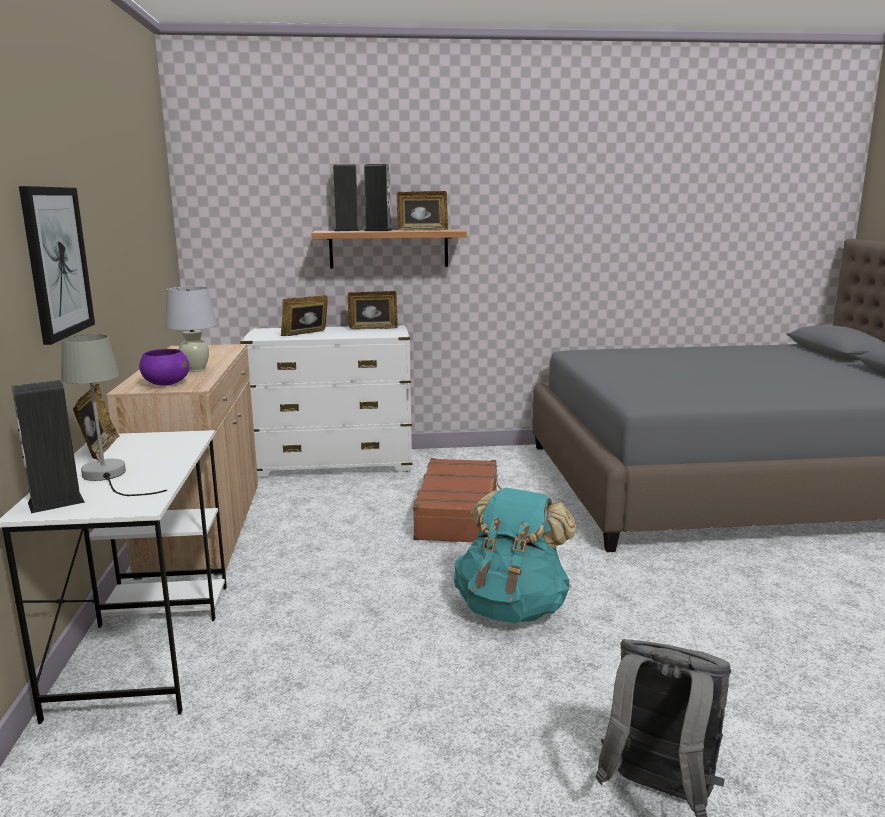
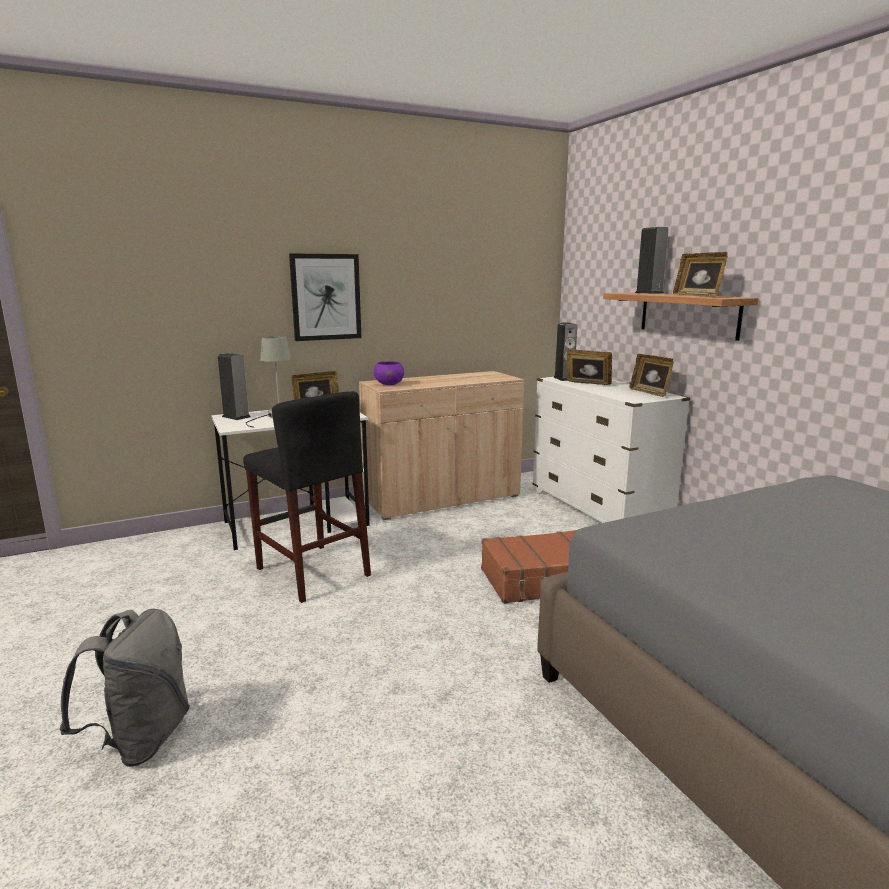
camera: 70 degrees right, 0 degrees up
white table lamp [165,286,217,372] -> none
speaker [364,164,392,231] -> speaker moved to [554,322,577,381]
turquoise backpack [454,488,576,623] -> none
none -> black stool [243,391,371,603]

